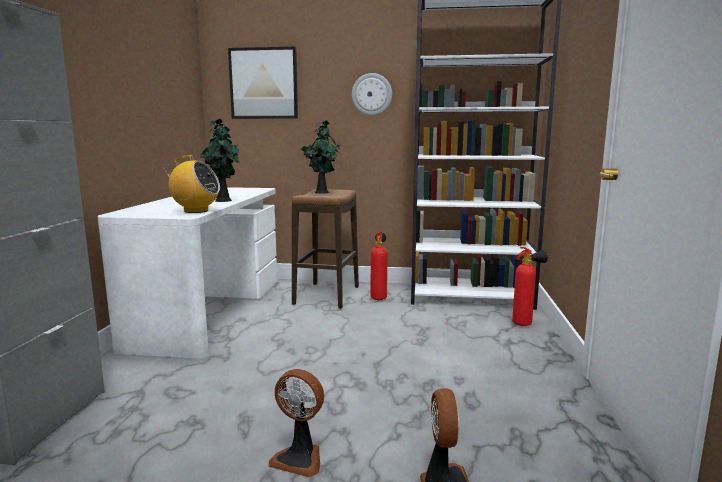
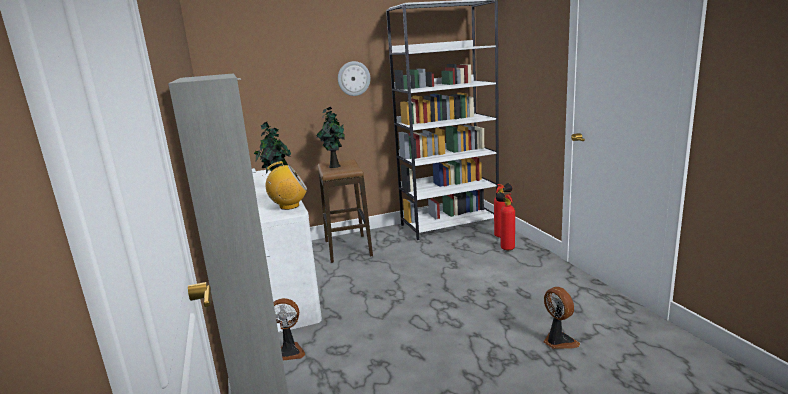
camera: 25 degrees left, 5 degrees up
picture [228,47,298,119] -> none
fan [268,369,324,477] -> fan moved to [273,298,305,361]
fire extinguisher [371,232,387,300] -> fire extinguisher moved to [496,192,515,250]

